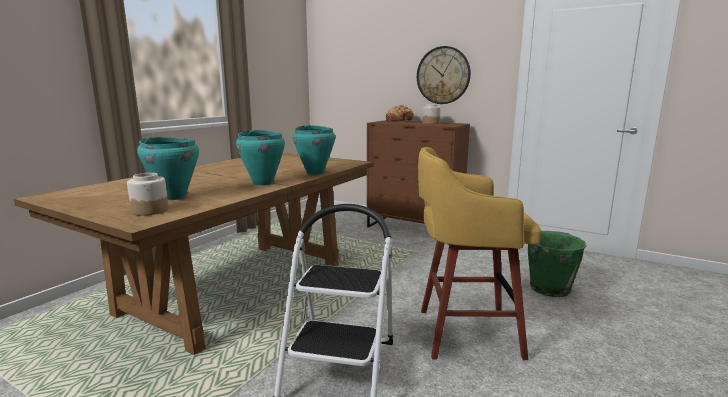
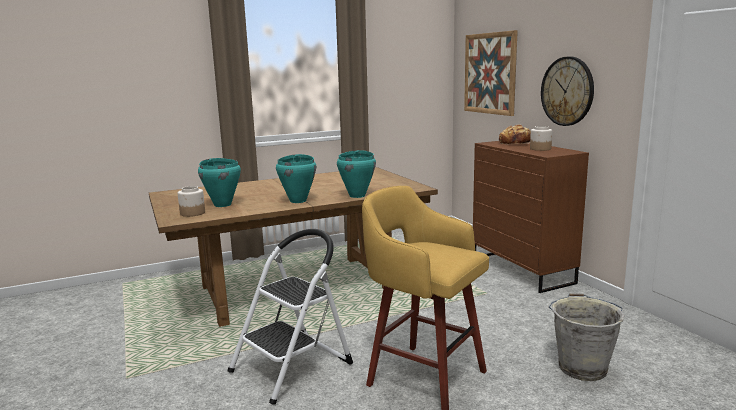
camera: 35 degrees right, 0 degrees up
green bucket [528,231,587,297] -> grey bucket [549,293,625,381]
none -> picture [464,30,518,116]

